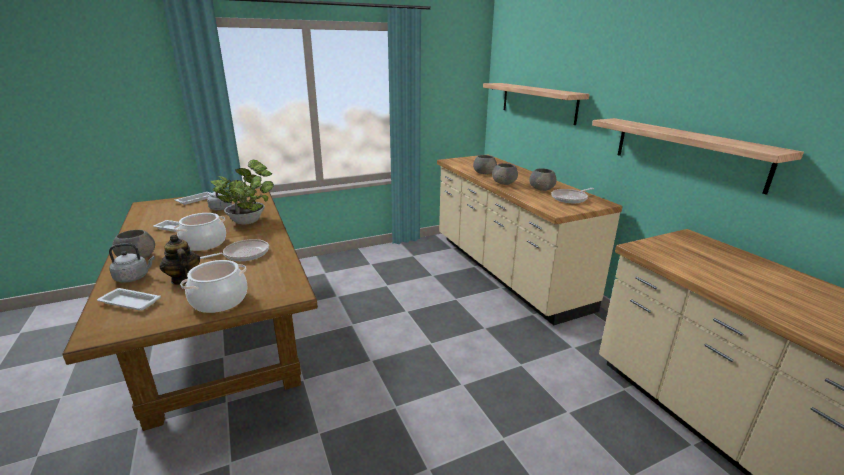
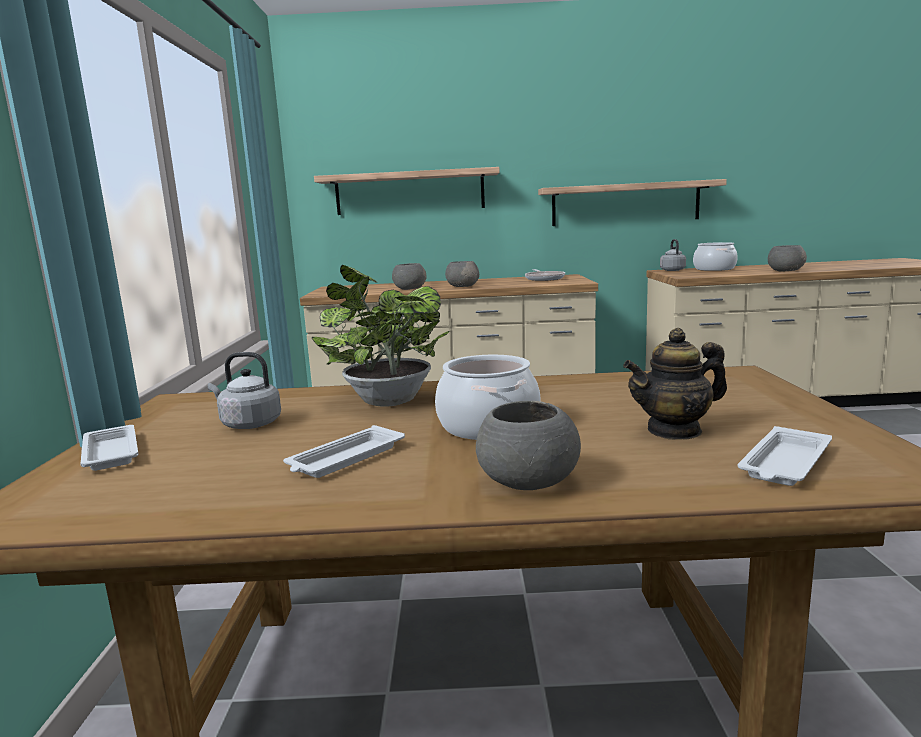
camera: 65 degrees left, 10 degrees down
grey kettle [109,243,155,283] -> grey kettle moved to [660,239,686,271]
cooking pot [180,260,248,313] -> cooking pot moved to [693,242,738,271]
frying pan [200,239,269,261] -> none
grey bowl [529,168,557,191] -> grey bowl moved to [768,245,807,272]

